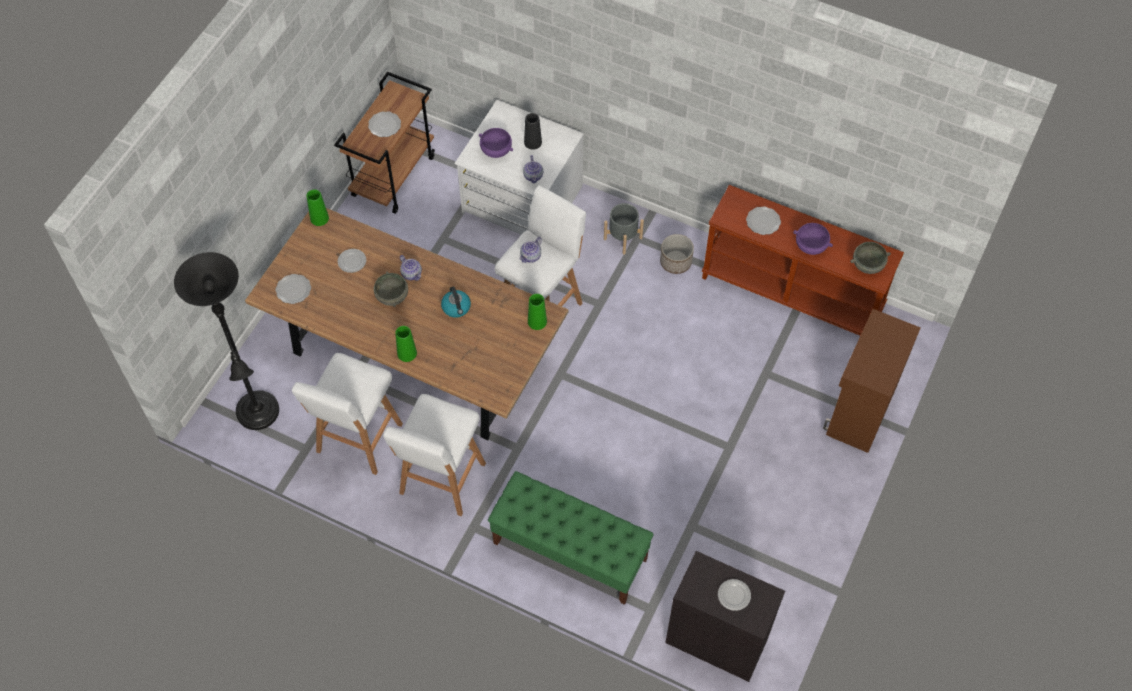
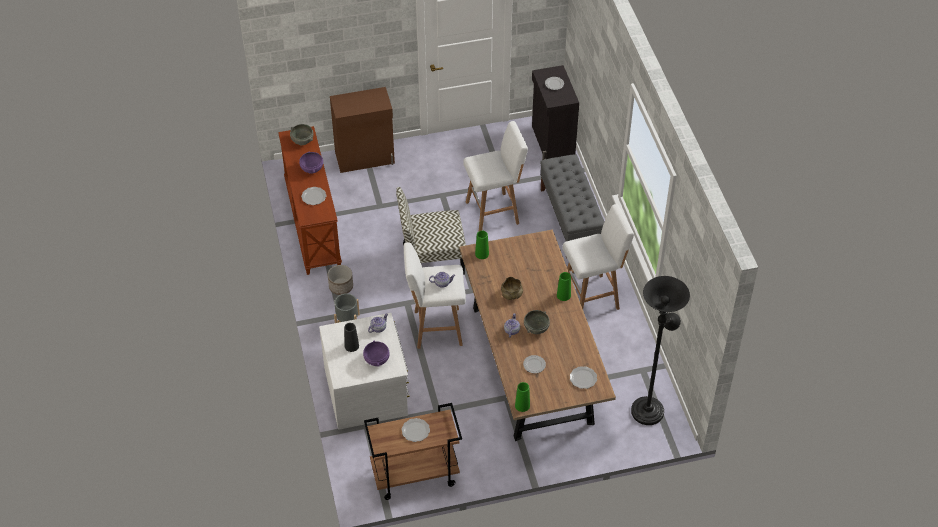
camera: 130 degrees left, 10 degrees down
white stool [292,353,403,475] -> white stool moved to [463,121,528,231]
kettle [441,286,471,318] -> beige bowl [501,277,523,300]
green bench [488,471,654,605] -> grey bench [540,154,604,258]
none -> chair [396,187,466,275]

